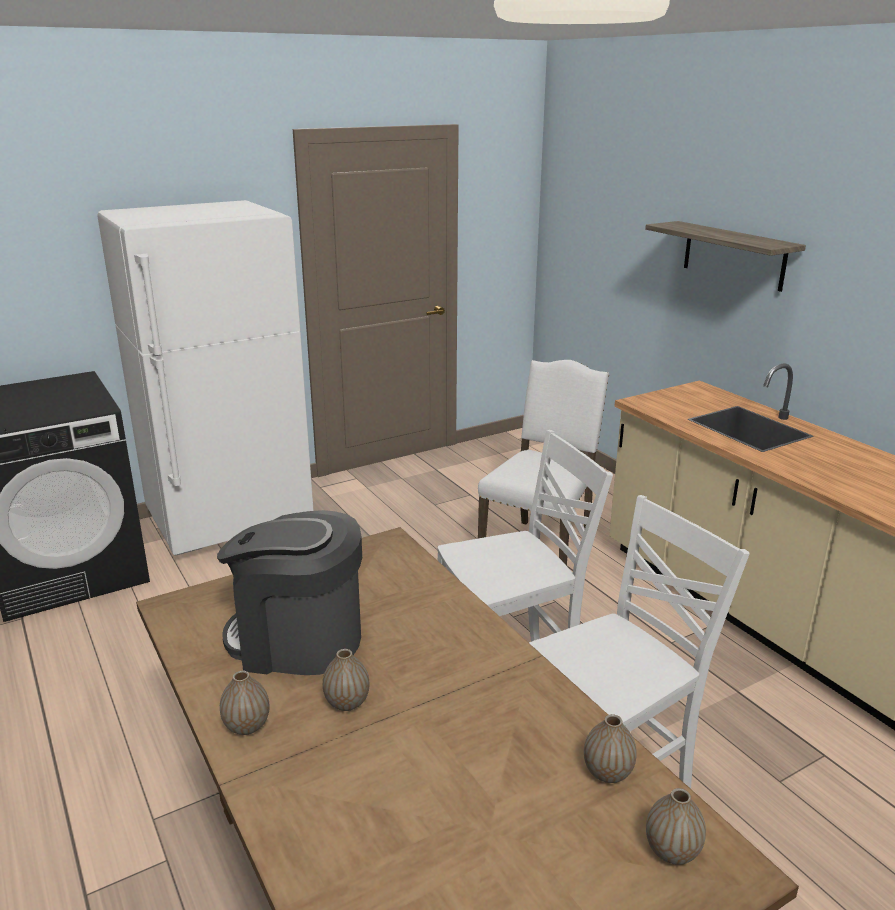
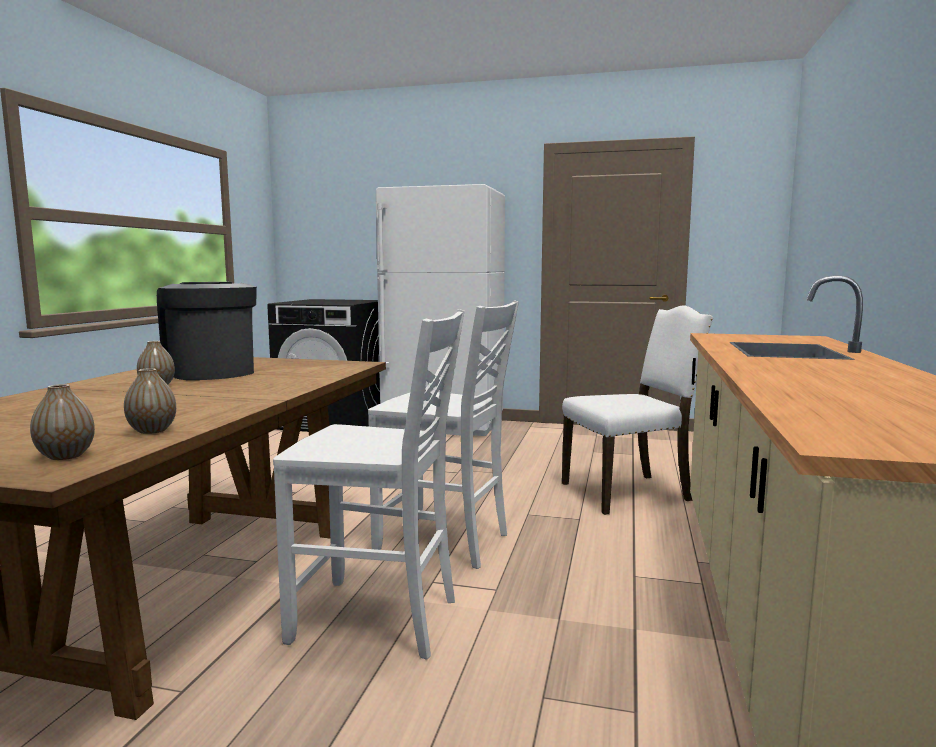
camera: 45 degrees right, 15 degrees down
vase [220,671,270,735] -> none
shelf [645,221,806,292] -> none

